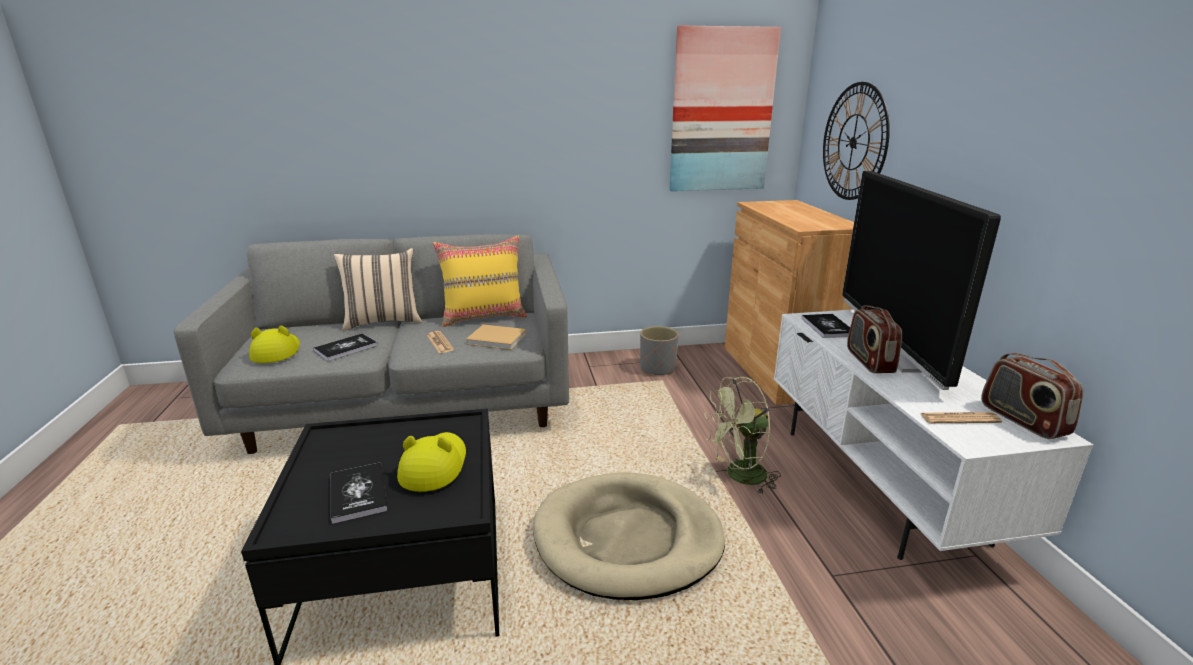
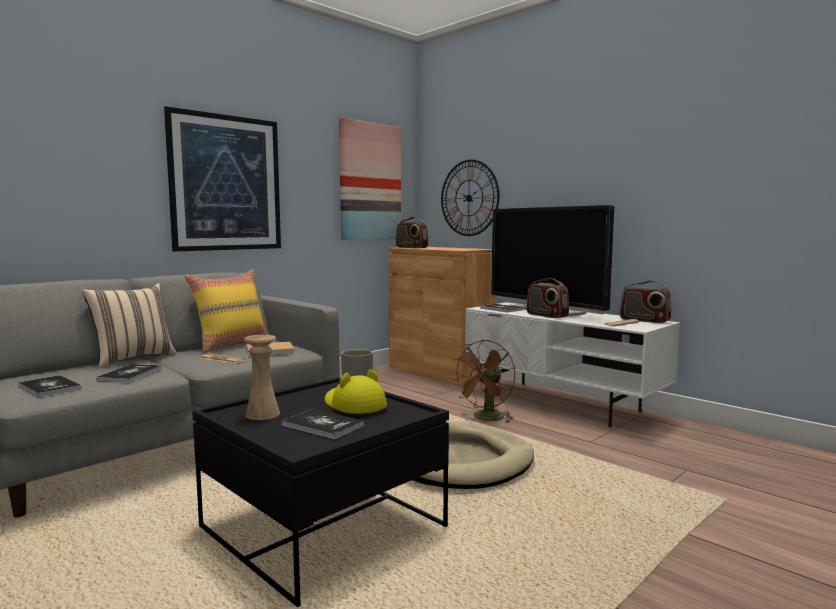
camera: 35 degrees left, 15 degrees down
yellow hat [249,325,300,363] -> book [18,375,81,398]
green fan [704,377,781,495] -> brown fan [451,340,515,423]
none -> picture [164,106,281,252]
none -> beige vase [244,335,280,420]
none -> radio [396,217,428,248]

